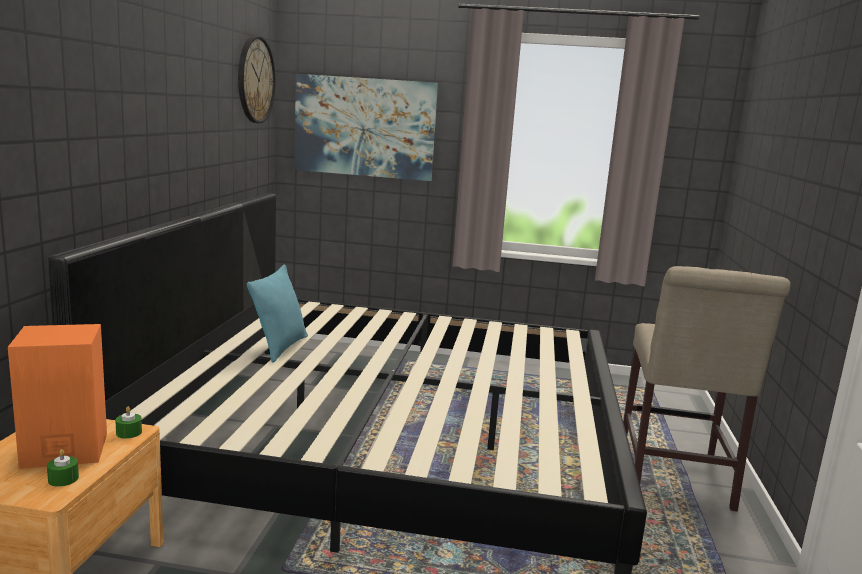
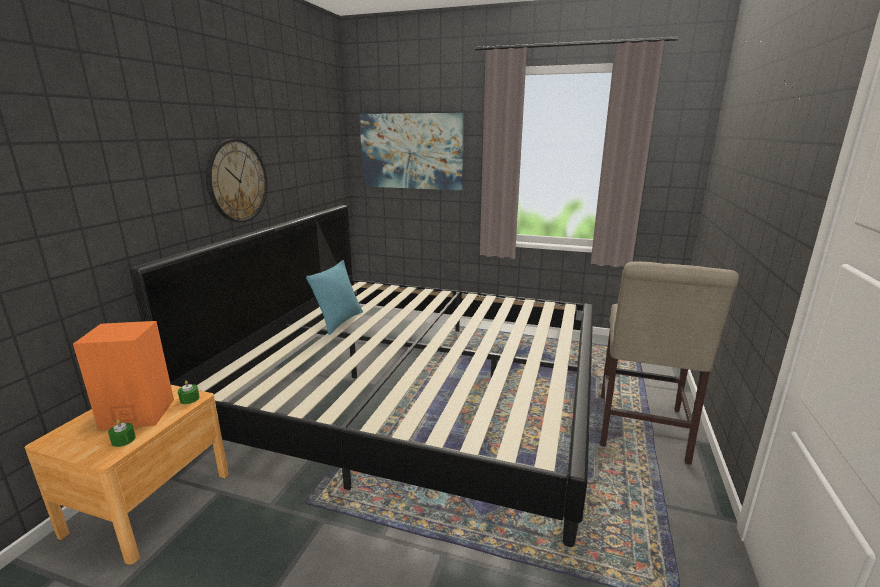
camera: 10 degrees right, 5 degrees up
wall clock [238,36,276,123] -> wall clock moved to [206,139,267,222]

